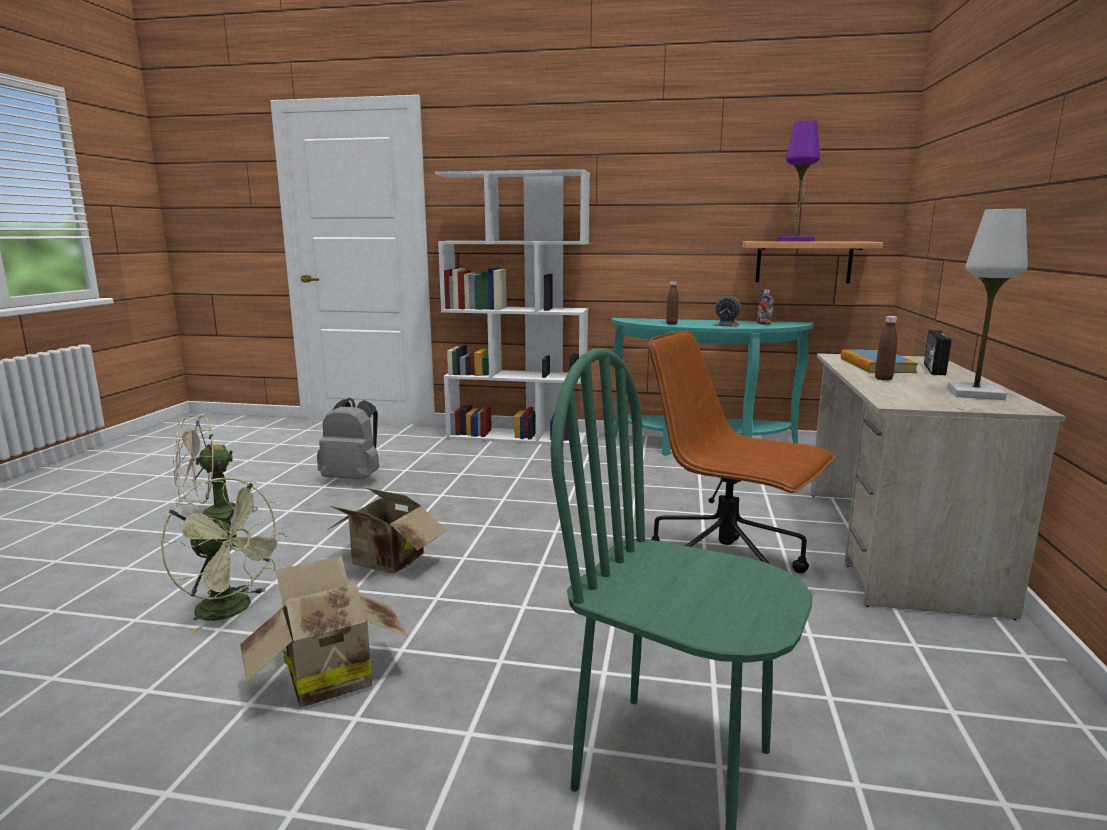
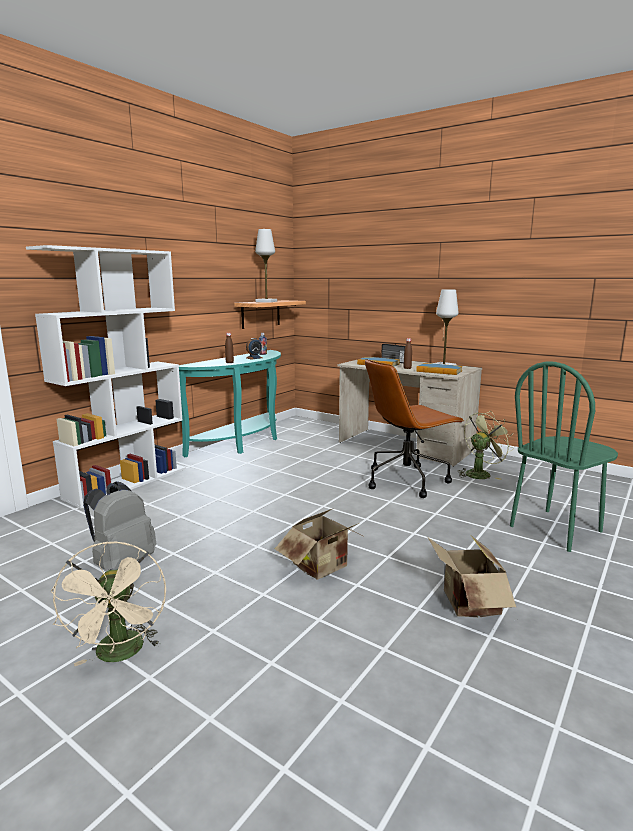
camera: 65 degrees left, 0 degrees up
green fan [161,478,287,634] -> green fan moved to [458,411,514,480]
purple table lamp [777,120,820,242] -> white table lamp [255,229,277,302]
none -> book [417,363,463,375]

